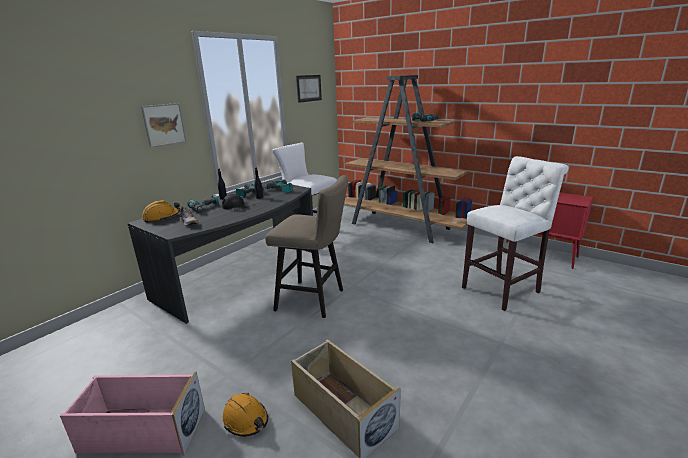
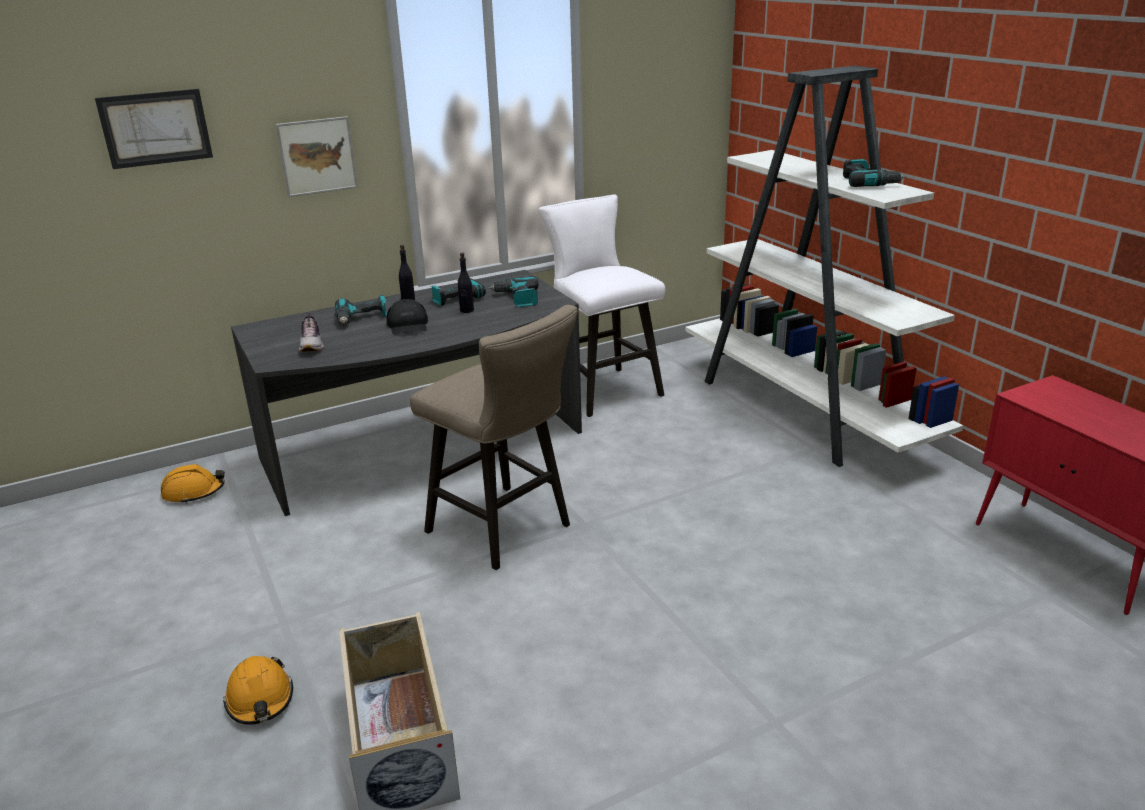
camera: 25 degrees right, 5 degrees up
pink storage box [60,372,205,456] -> none
orange hard hat [142,200,180,222] -> orange hard hat moved to [161,464,225,504]
picture [296,75,322,103] -> picture moved to [95,89,213,169]
brown bookcase [344,75,472,243] -> white bookcase [685,66,963,467]
white stool [462,156,569,311] -> none

